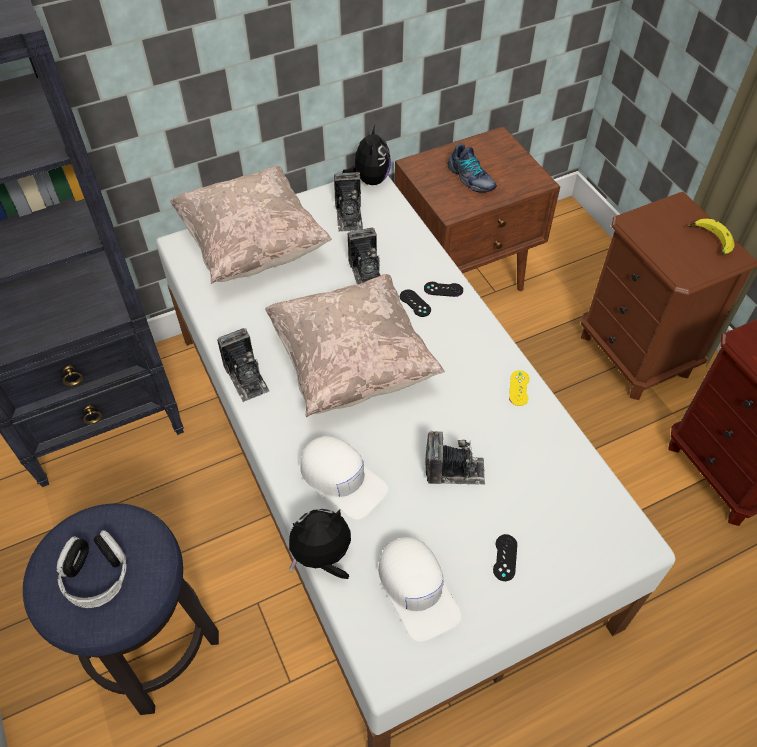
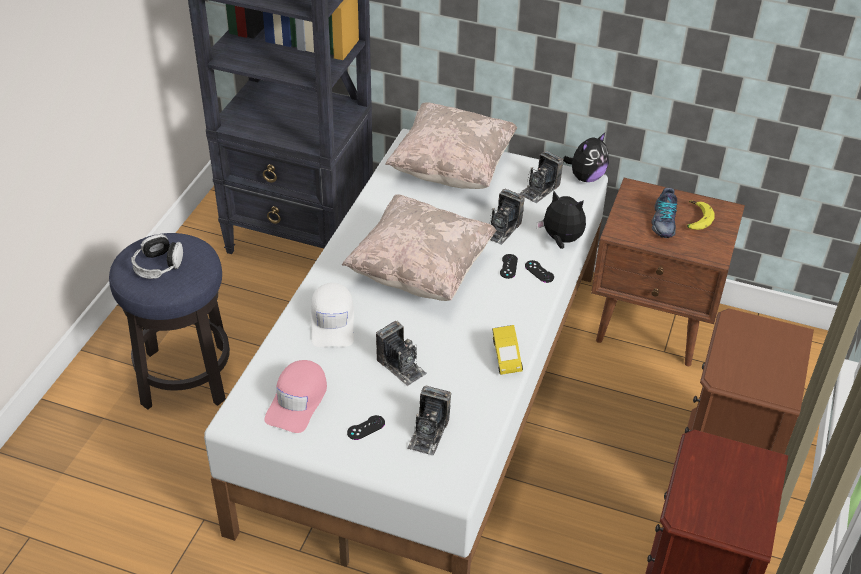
camera: 45 degrees right, 10 degrees down
camera [217,328,269,402] -> camera moved to [407,385,451,456]
plush toy [289,509,351,579] -> plush toy moved to [536,191,586,249]
white cap [378,537,461,641] -> pink cap [264,360,327,433]
yellow game controller [509,370,530,406] -> yellow toy car [492,325,523,375]
banana [687,219,735,254] -> banana moved to [687,200,714,230]

